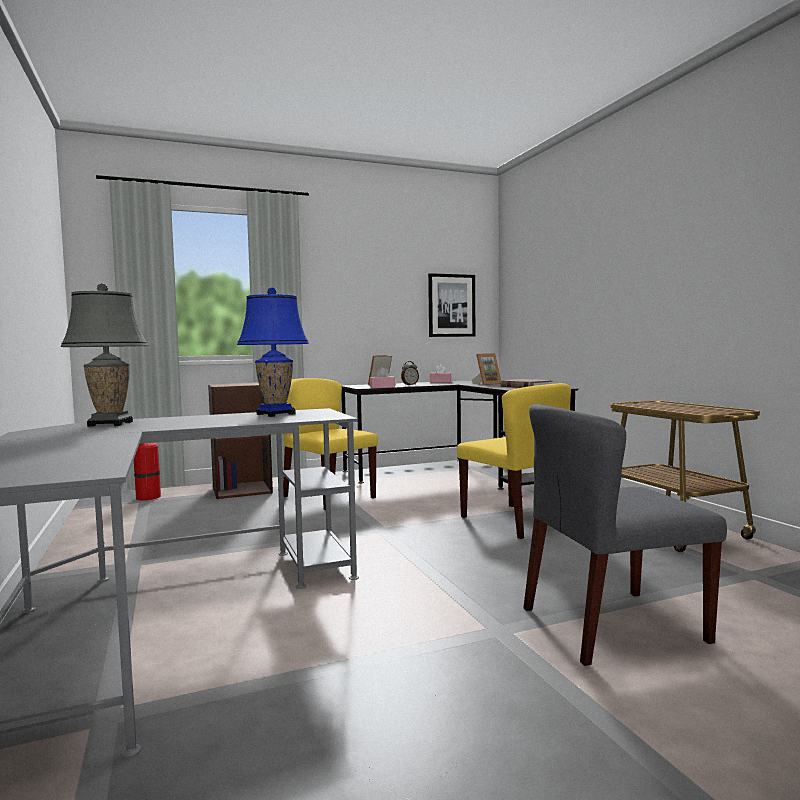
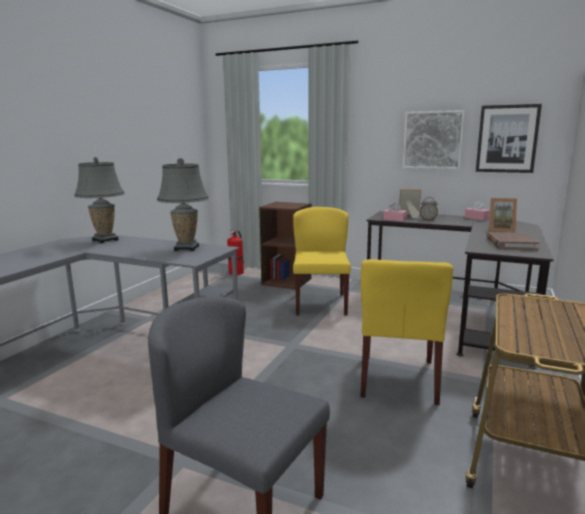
camera: 45 degrees right, 10 degrees up
blue table lamp [237,287,309,417] -> grey table lamp [157,158,209,251]
none -> picture [403,110,465,169]

